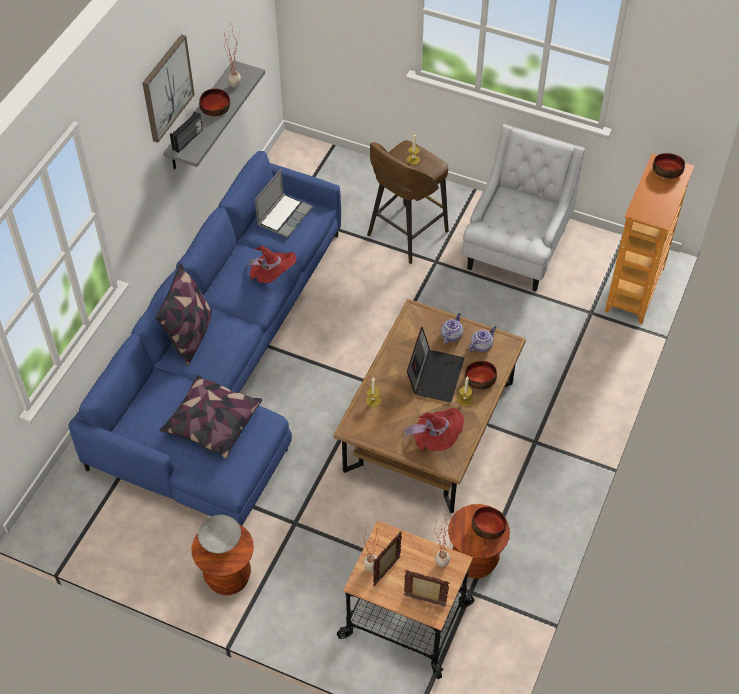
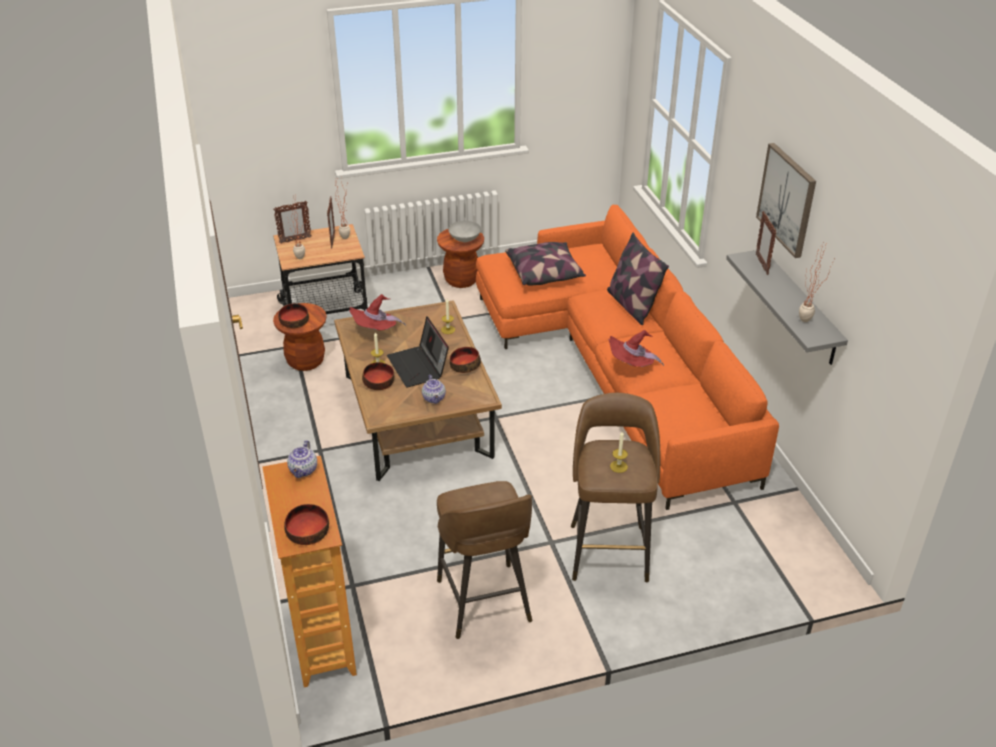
camera: 140 degrees right, 15 degrees down
blue sofa [68,151,341,526] -> orange sofa [476,205,779,510]
radio [170,111,203,153] -> picture frame [756,211,776,275]
bowl [199,88,230,117] -> bowl moved to [450,347,481,373]
laptop [255,169,313,238] -> none
white armchair [462,124,585,292] -> brown stool [437,481,532,639]
teapot [469,326,496,352] -> teapot moved to [287,440,317,478]

